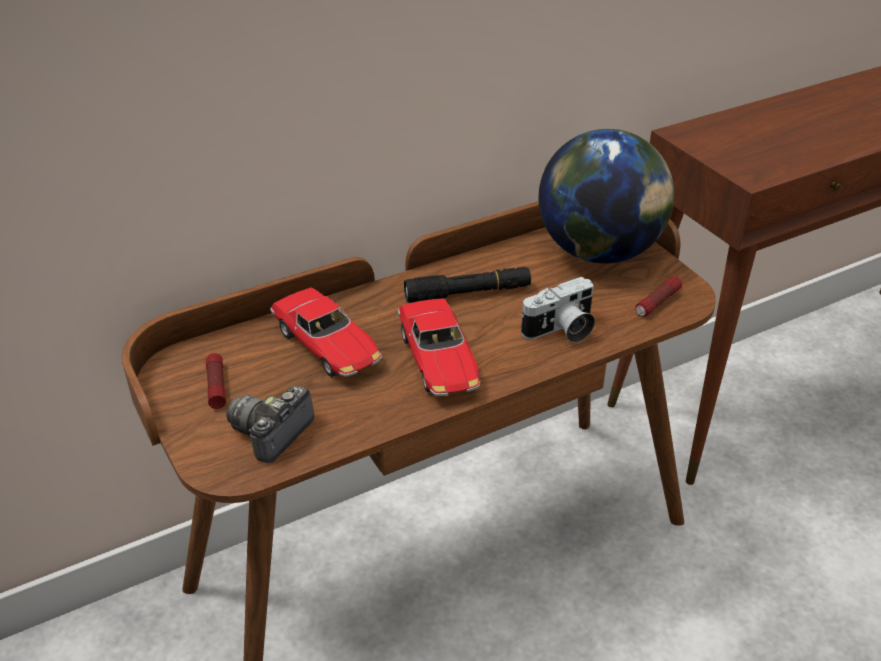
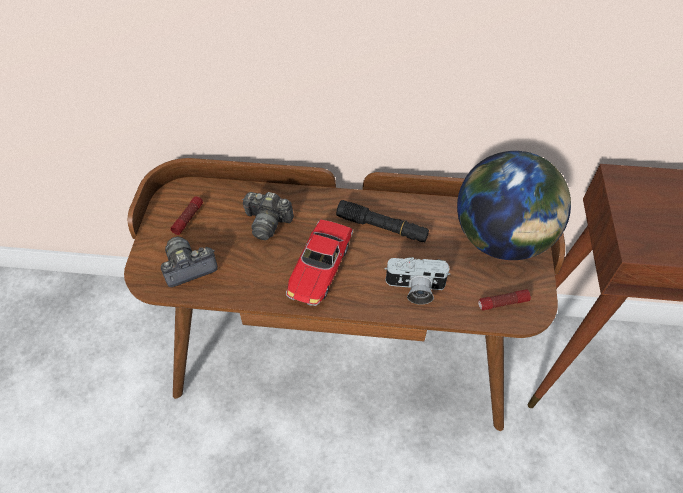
camera: 35 degrees right, 15 degrees up
toy car [270,287,382,377] -> camera [242,192,294,240]

